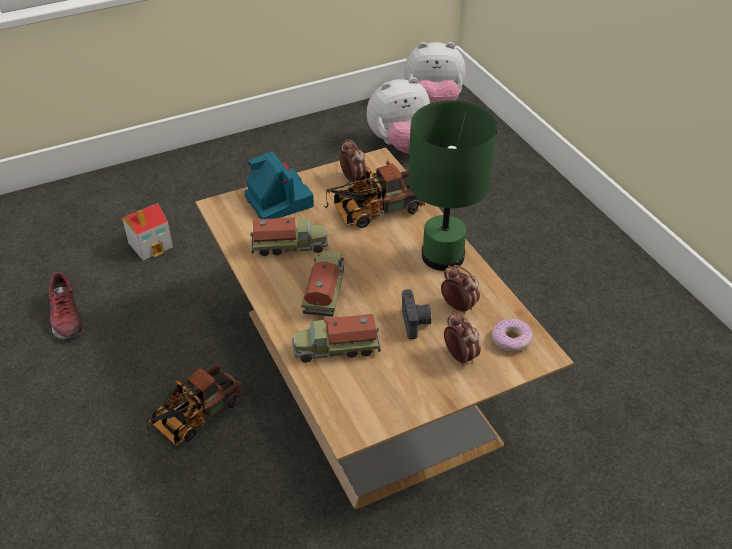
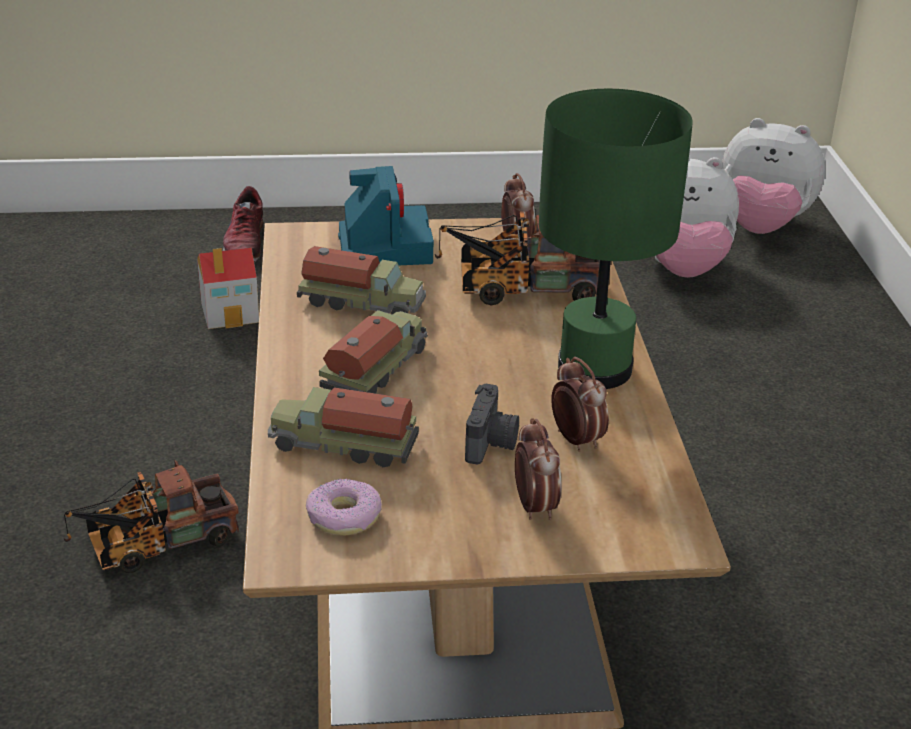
camera: 20 degrees right, 10 degrees down
shoe [49,272,83,340] -> shoe moved to [223,186,264,262]
donut [492,319,533,352] -> donut moved to [306,479,382,536]

